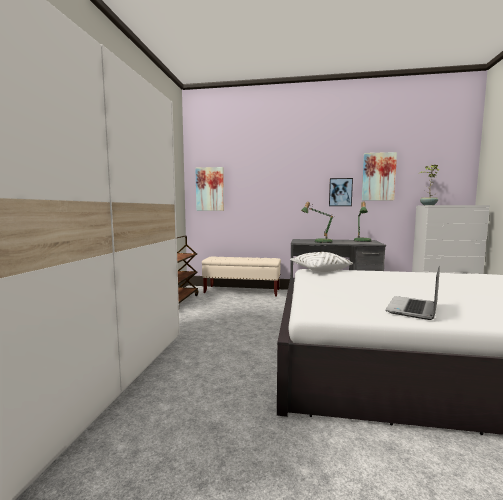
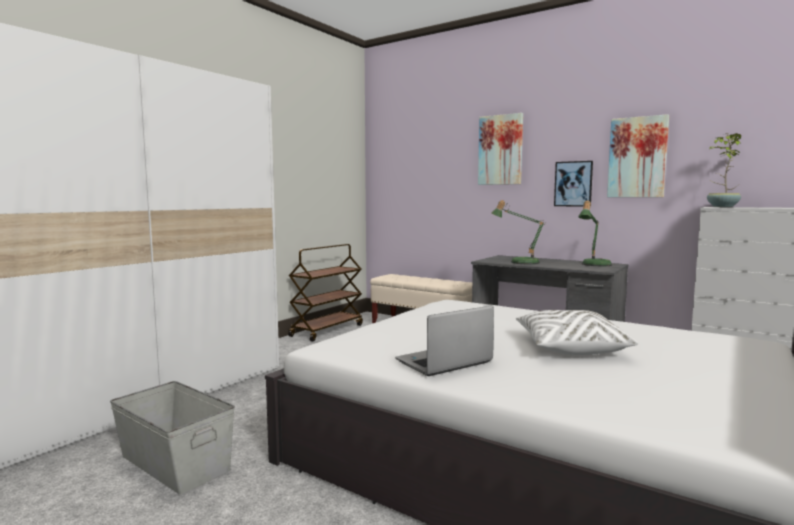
camera: 25 degrees right, 0 degrees up
picture [195,167,224,211] -> picture moved to [478,113,523,185]
white pillow [290,252,353,272] -> white pillow moved to [516,310,638,355]
none -> grey storage box [110,381,235,494]

